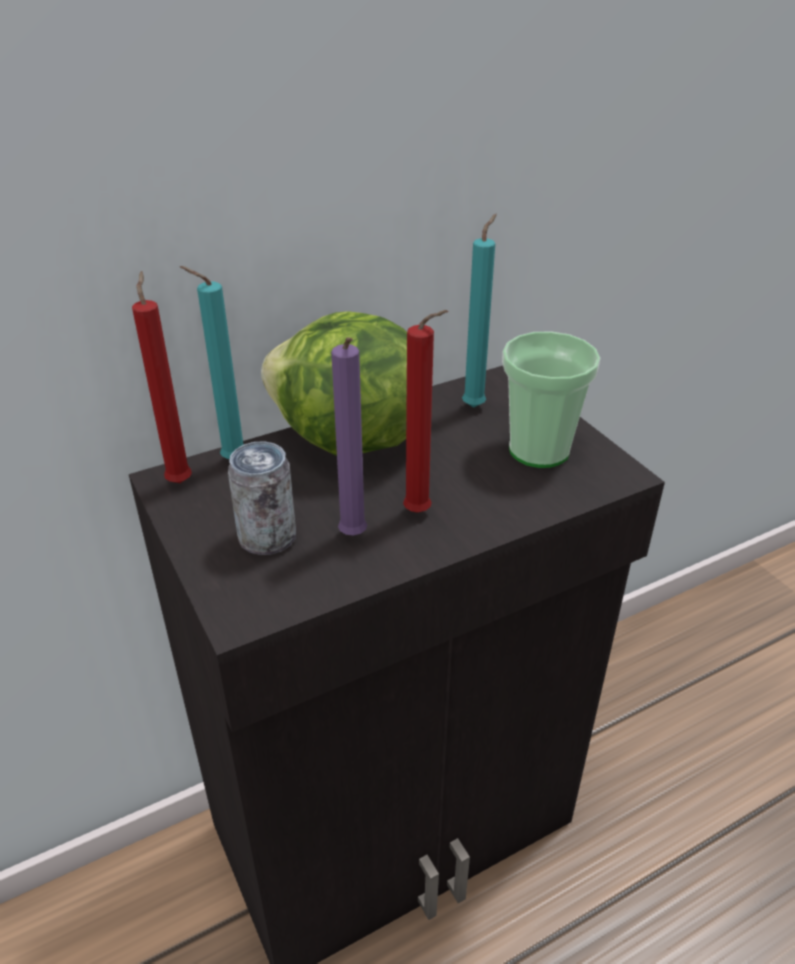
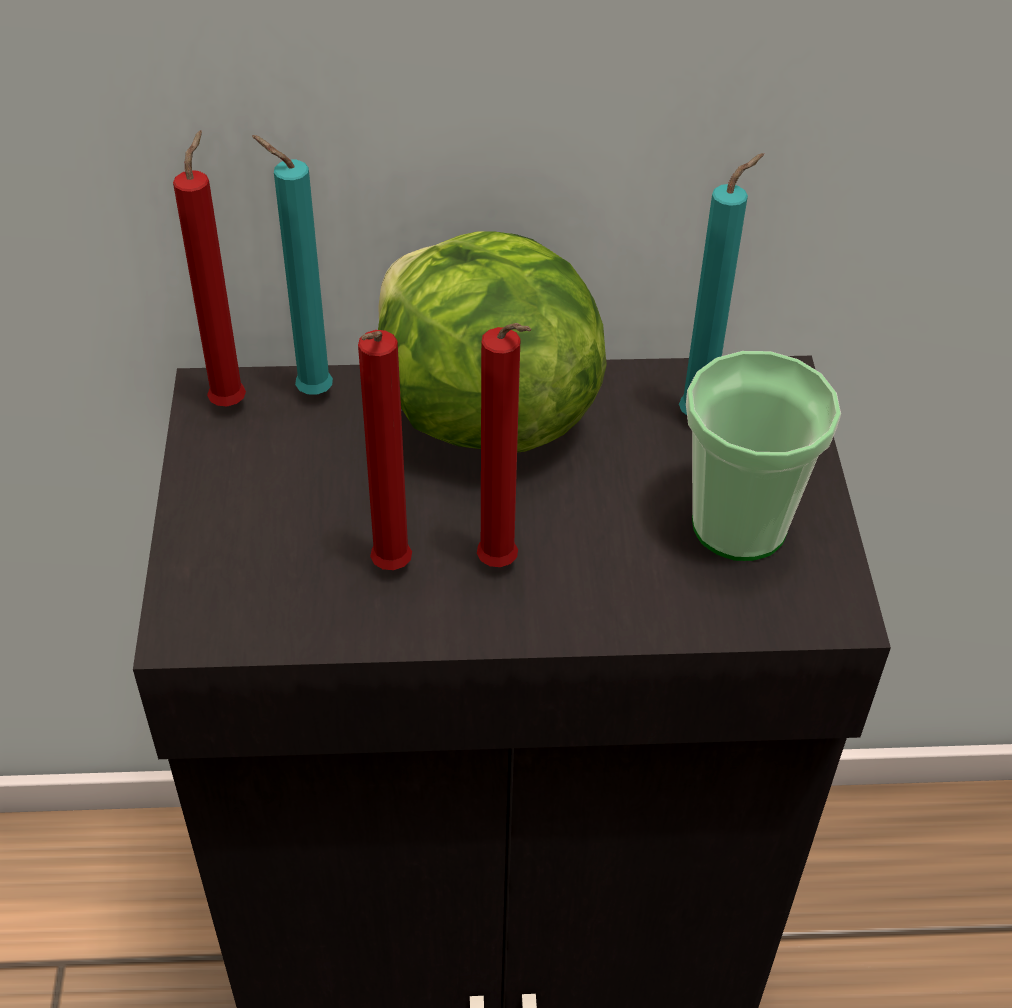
camera: 25 degrees right, 10 degrees up
can [228,441,296,555] -> none
purple candle [331,337,367,535] -> red candle [358,330,412,570]

